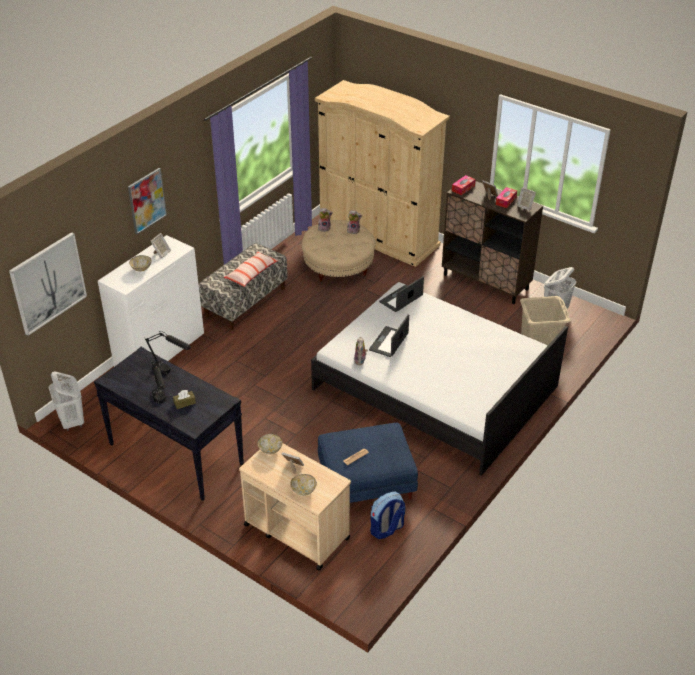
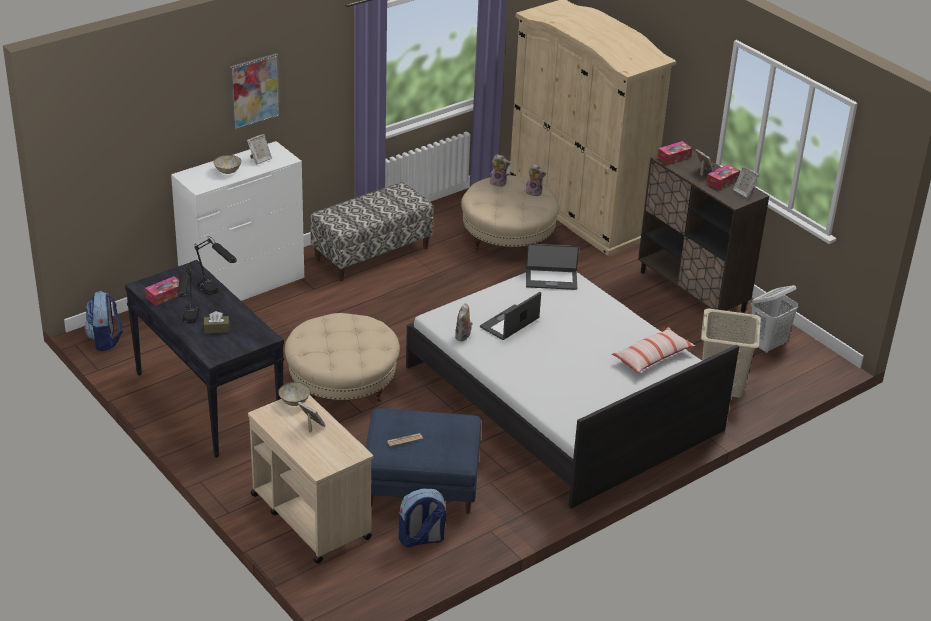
camera: 15 degrees right, 5 degrees down
picture [9,232,87,336] -> none
white laundry basket [49,371,84,431] -> backpack [84,291,123,351]
pillow [224,252,278,287] -> pillow moved to [612,327,695,373]
bowl [290,474,317,496] -> none
laptop [379,277,424,312] -> laptop turned 150 degrees counterclockwise [526,243,579,290]
none -> tissue box [145,276,179,306]
none -> beige ottoman [285,313,400,402]

